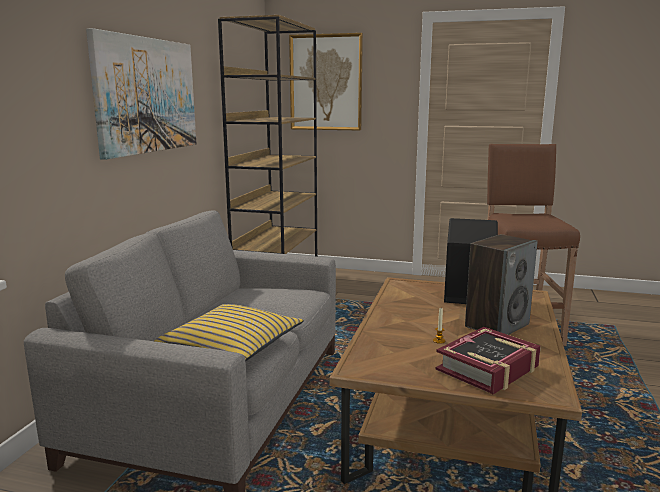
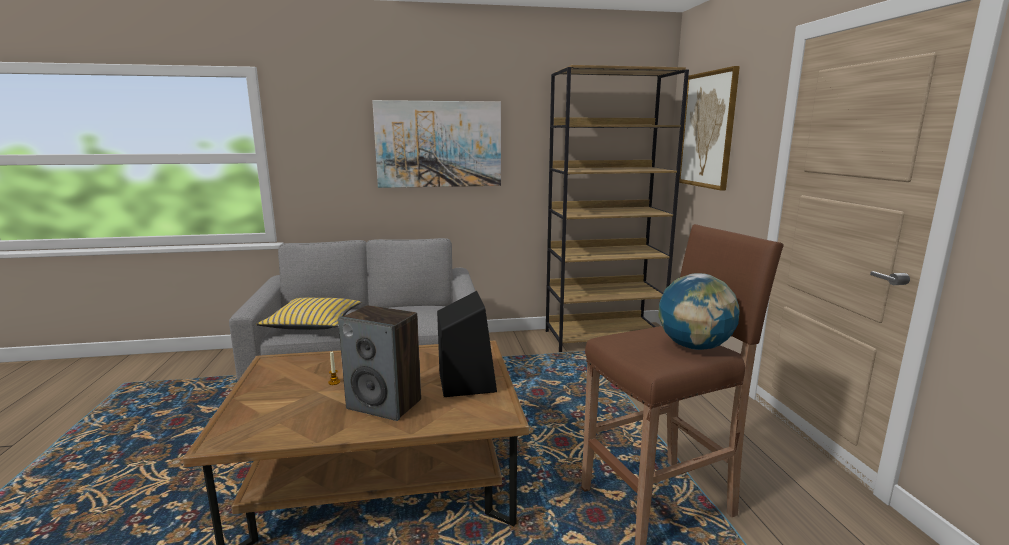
camera: 65 degrees right, 0 degrees up
book [435,327,541,394] -> none
none -> globe [659,273,740,350]

